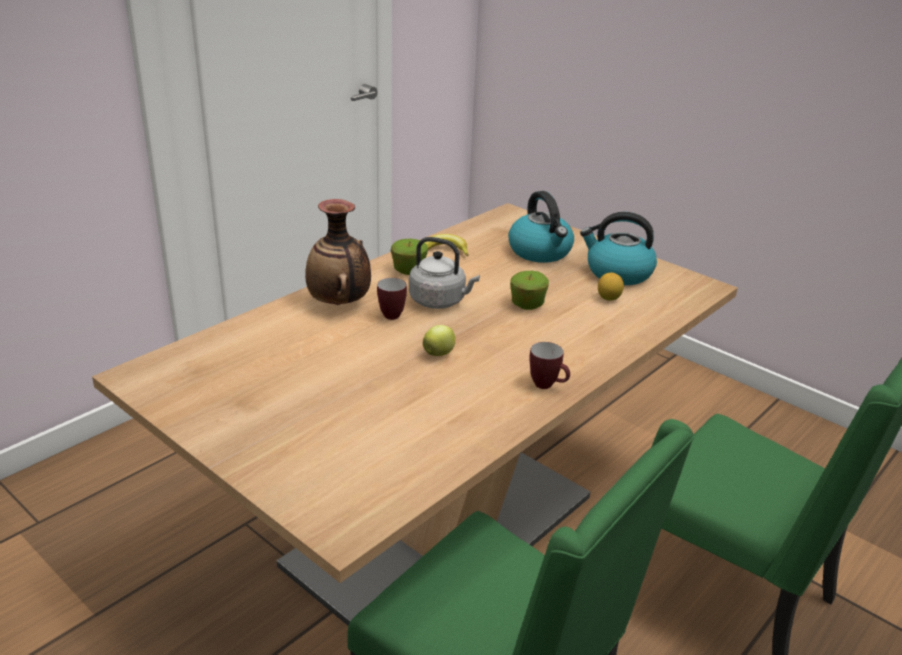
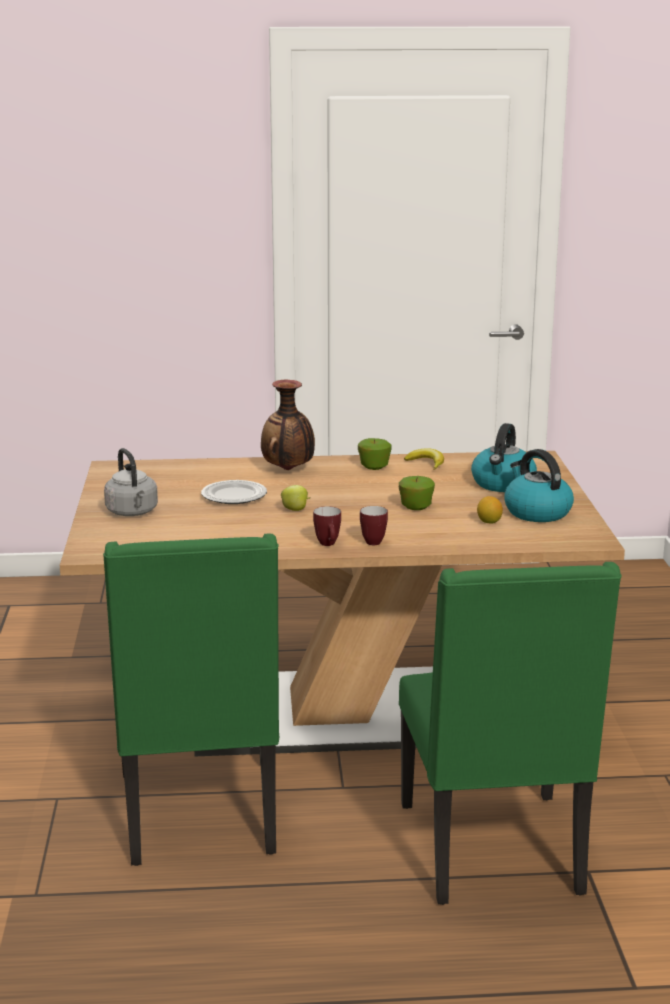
camera: 45 degrees right, 10 degrees down
mug [377,278,407,320] -> mug moved to [360,506,388,545]
grey kettle [409,237,480,309] -> grey kettle moved to [104,448,158,516]
none -> plate [201,480,267,504]

